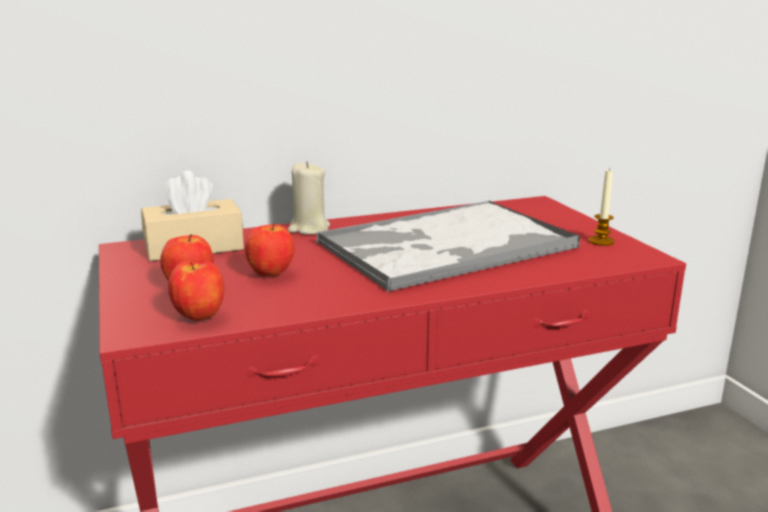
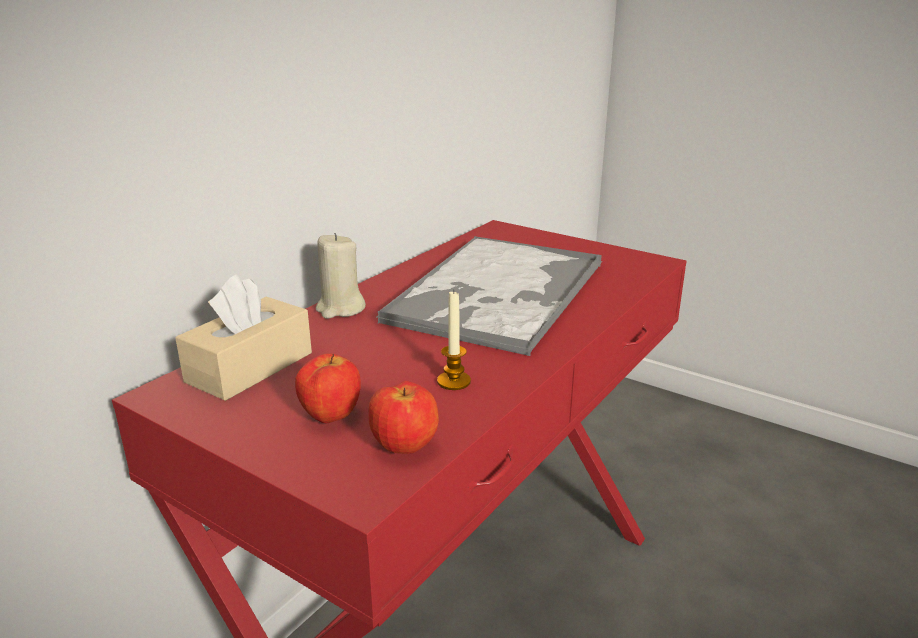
camera: 35 degrees left, 5 degrees up
apple [245,223,295,277] -> none
candle [588,168,615,246] -> candle moved to [437,290,471,390]

